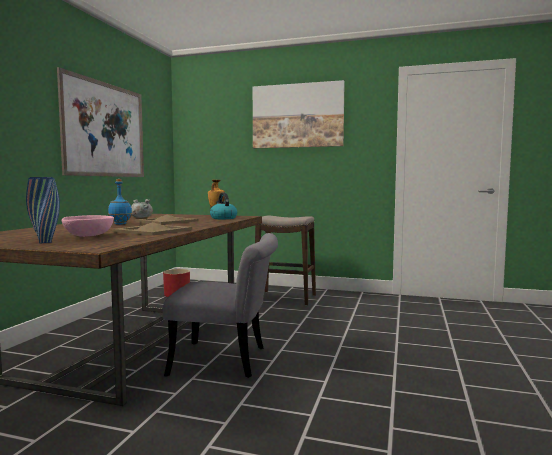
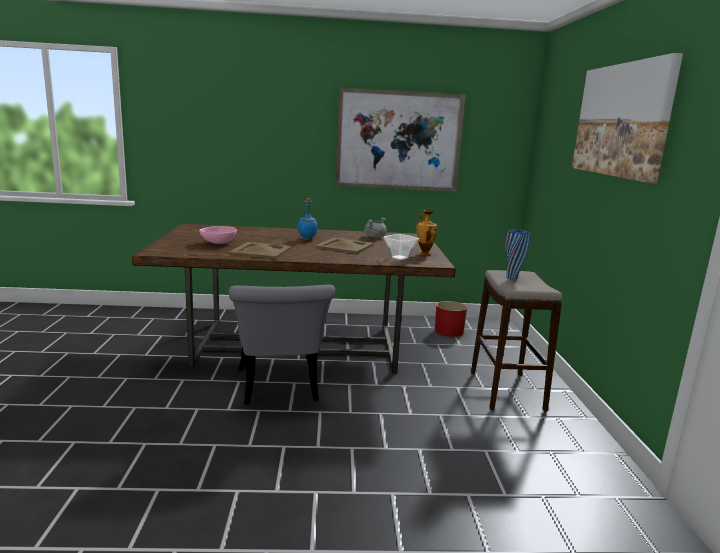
camera: 70 degrees right, 10 degrees up
blue vase [26,177,60,243] -> blue vase moved to [505,229,530,280]
kettle [210,193,237,219] -> bowl [383,234,419,260]

